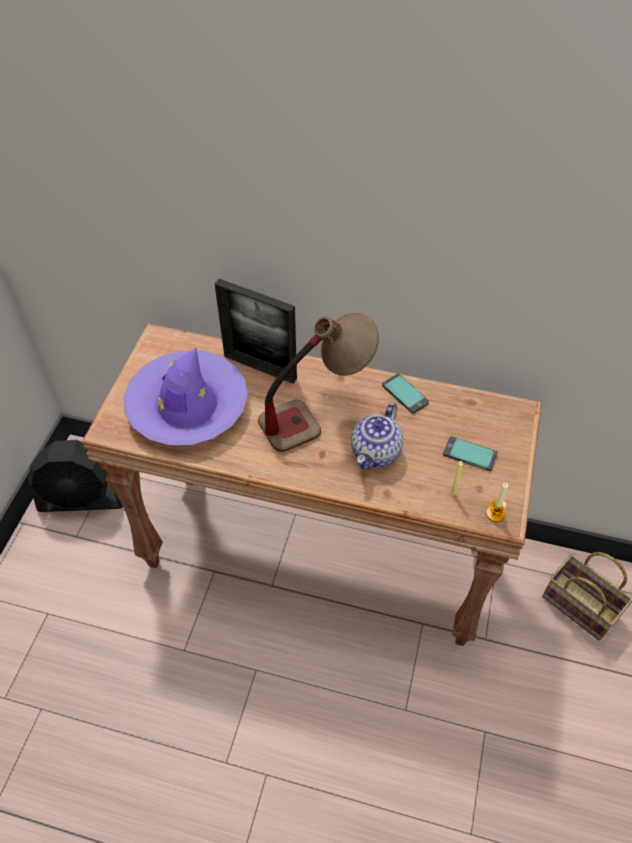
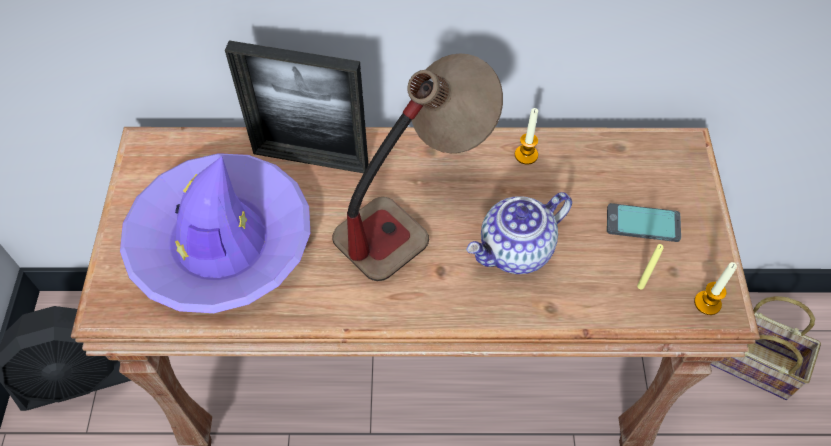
camera: 15 degrees left, 5 degrees up
teapot [351,402,403,469] -> teapot turned 45 degrees clockwise [466,192,572,274]
phone [382,374,429,414] -> candle [515,108,538,165]

